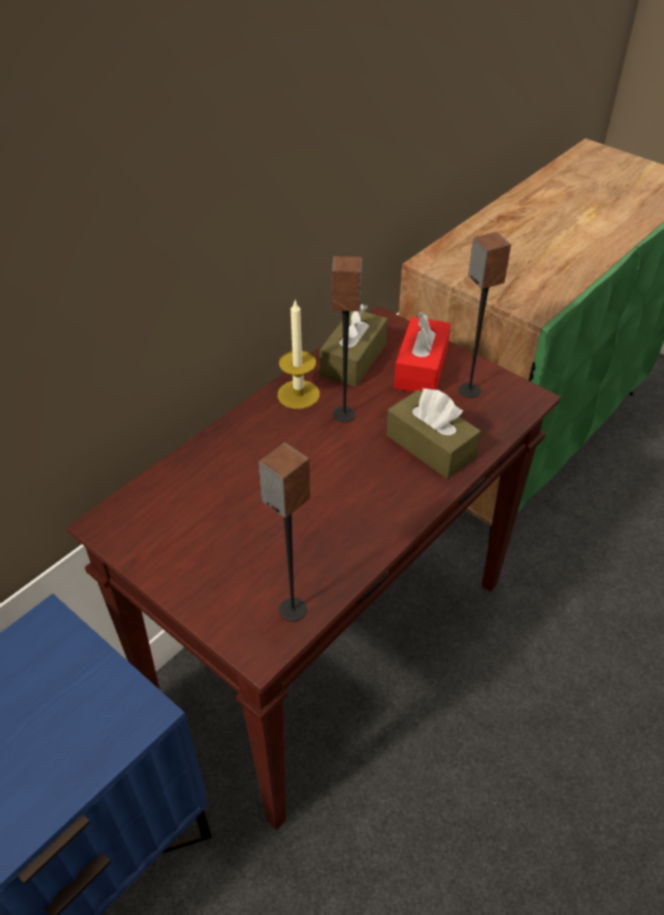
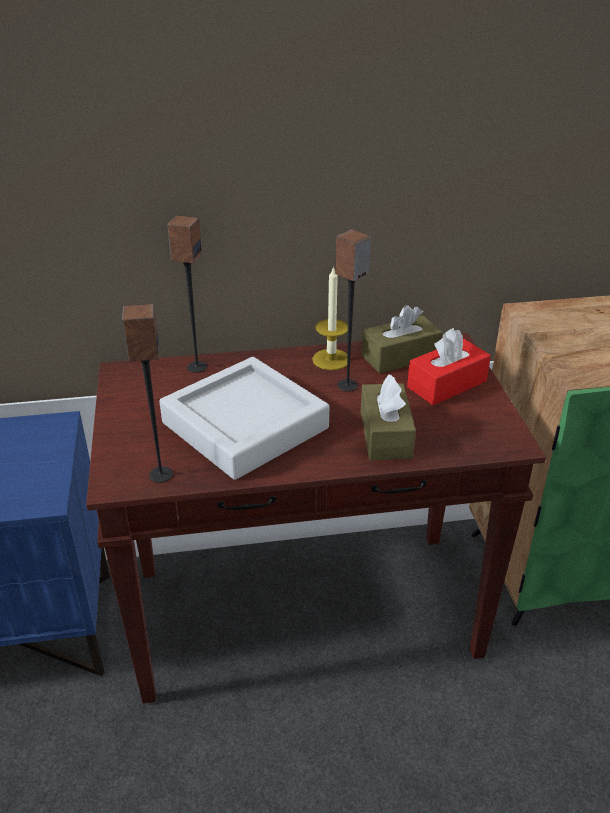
camera: 40 degrees right, 10 degrees down
speaker [458,232,511,398] -> speaker moved to [167,215,207,373]
none -> grey tray [159,357,329,480]

